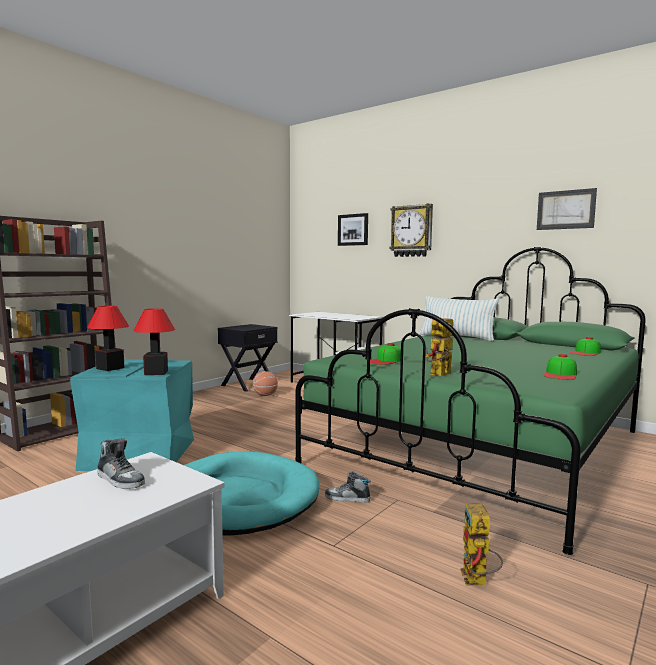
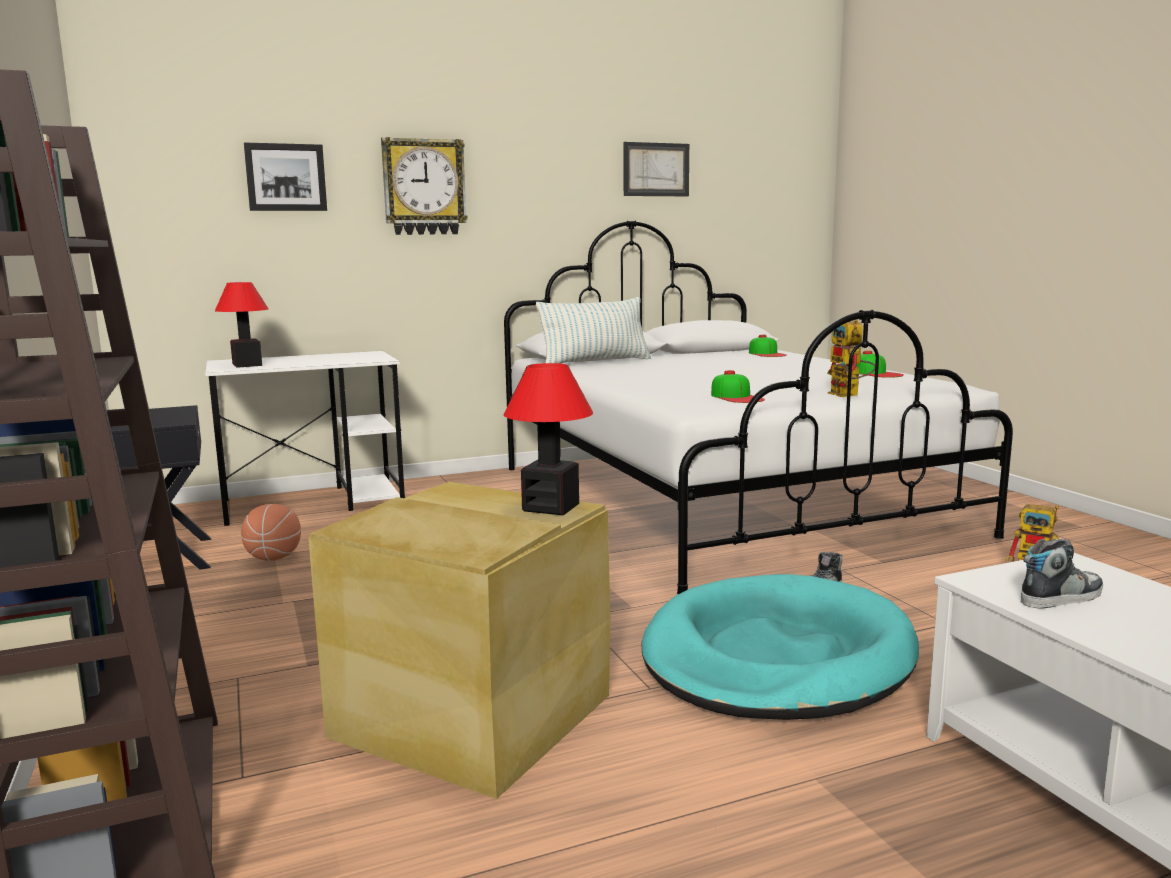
camera: 60 degrees left, 5 degrees up
turquoise storage box [70,359,194,471] -> beige storage box [308,482,610,799]
table lamp [87,306,129,371] -> table lamp moved to [215,282,269,368]
green bed [295,247,646,555] -> white bed [504,221,1013,594]

